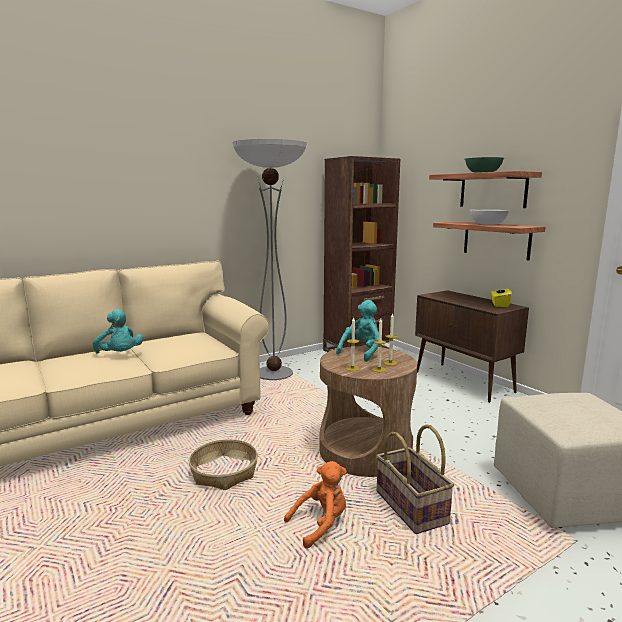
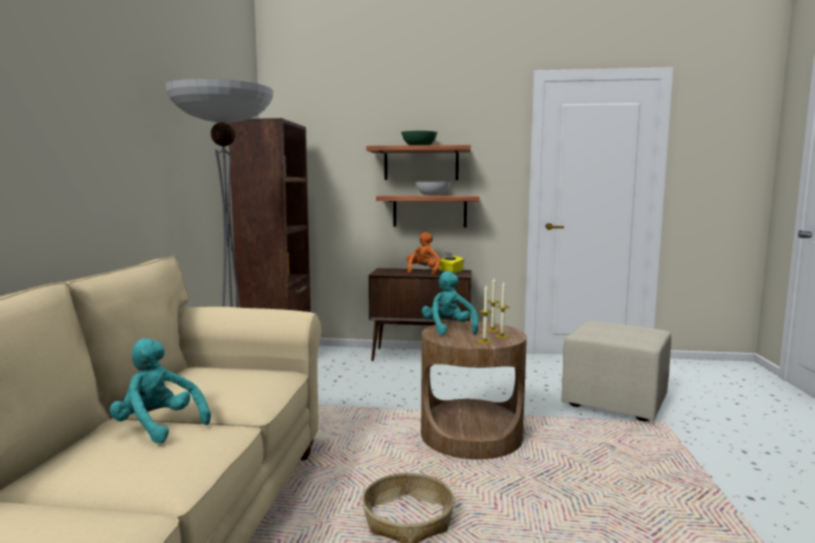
camera: 50 degrees left, 5 degrees down
turquoise plush toy [93,309,143,353] -> turquoise plush toy turned 150 degrees counterclockwise [110,338,211,444]
orange plush toy [284,461,347,548] -> orange plush toy moved to [407,232,440,275]
basket [377,425,454,534] -> none

